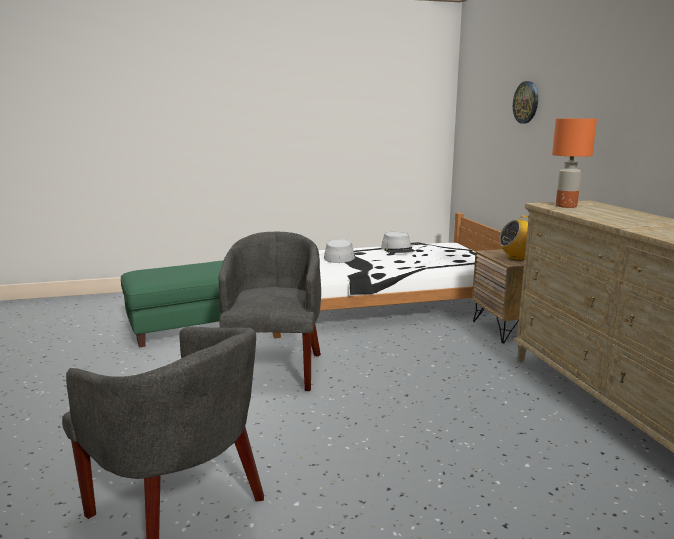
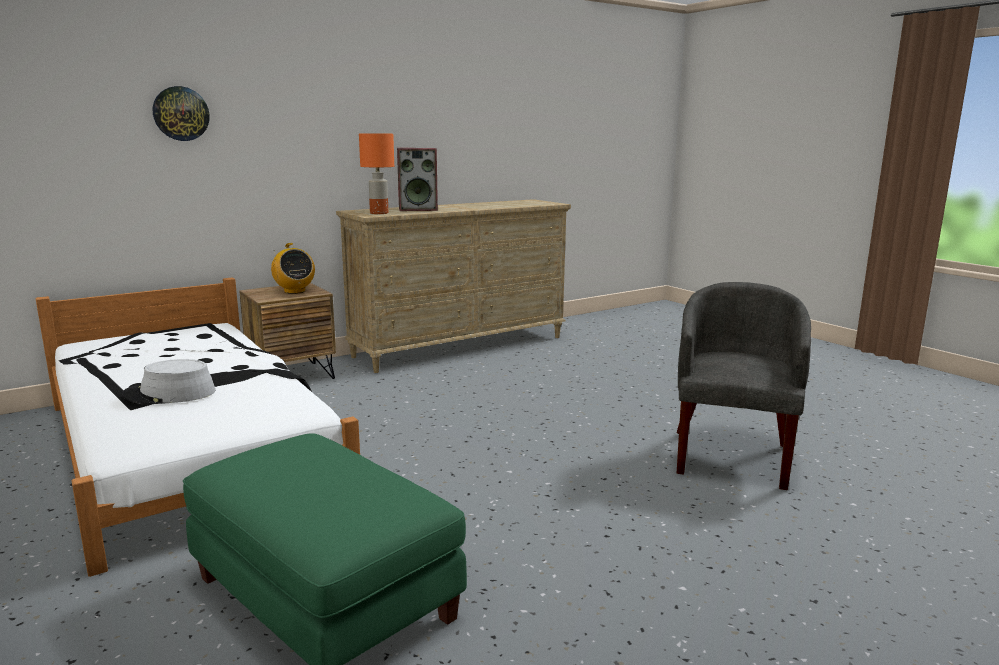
camera: 110 degrees left, 0 degrees up
grey armchair [219,231,321,391] -> none
grey hat [381,232,415,253] -> none
none -> speaker [397,148,438,211]

